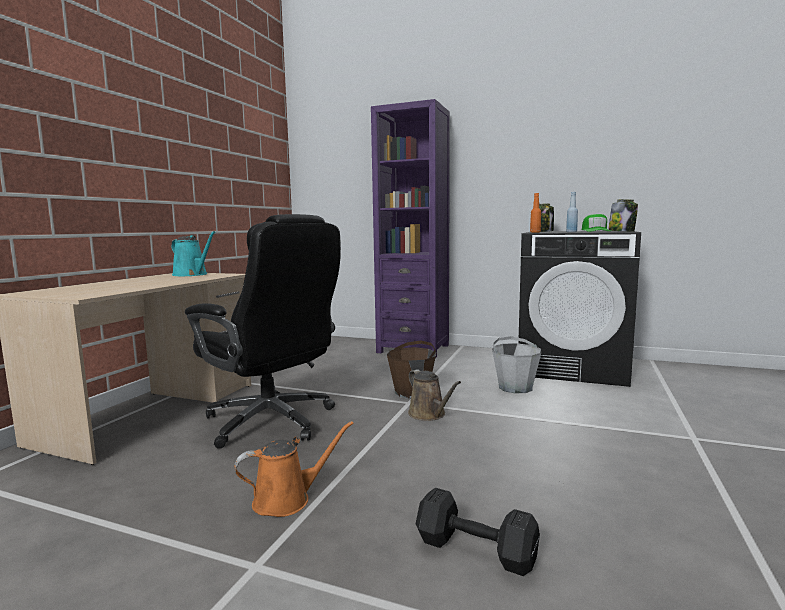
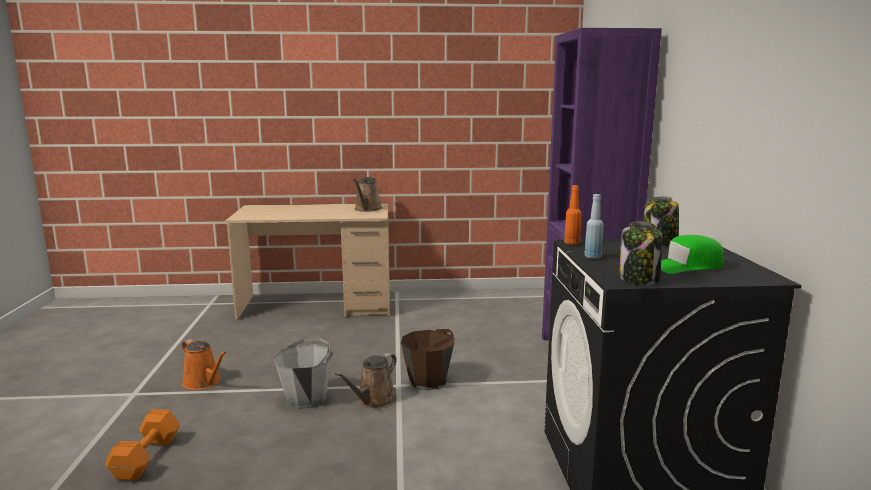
camera: 65 degrees right, 5 degrees up
turquoise watering can [171,231,215,276] -> brown watering can [353,177,382,212]
black office chair [185,214,341,449] -> none
black dumbbell [416,488,540,576] -> orange dumbbell [105,409,180,480]
grey bucket [492,336,542,393] -> grey bucket moved to [273,337,333,409]

